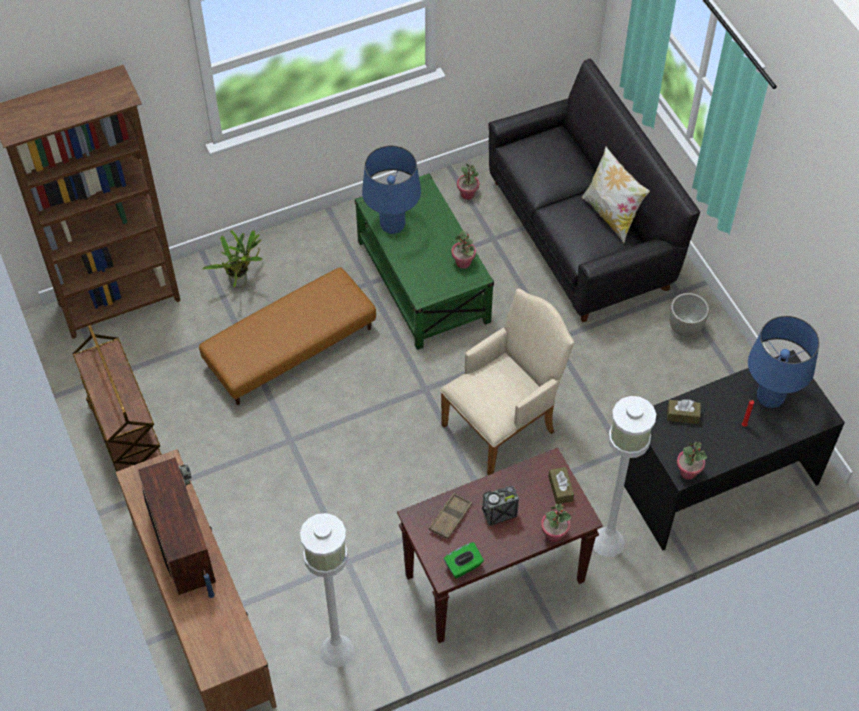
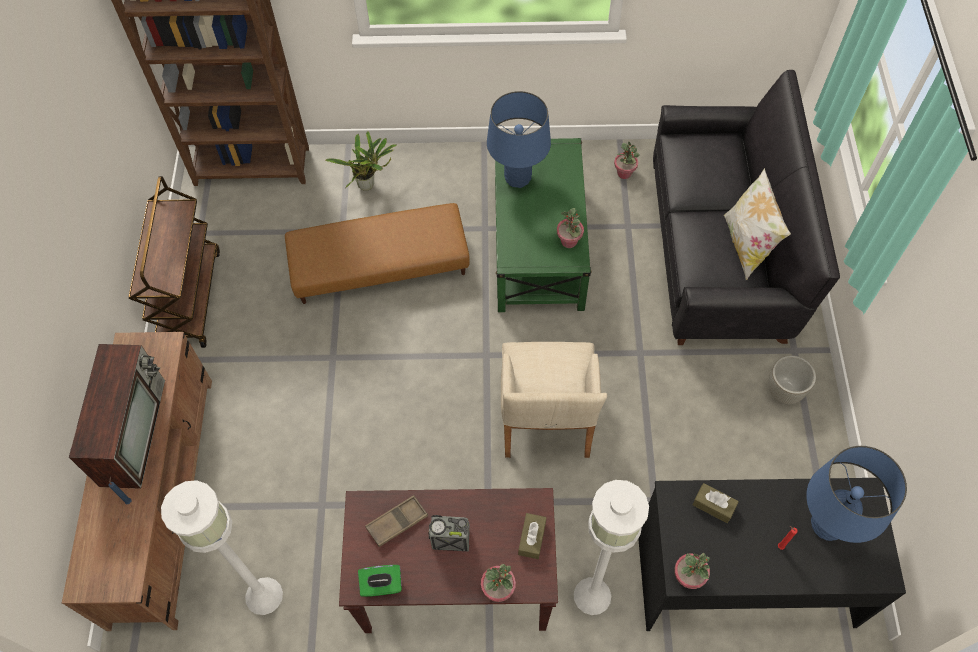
camera: 25 degrees right, 5 degrees up
beige armchair [440,289,575,475] -> beige armchair turned 105 degrees clockwise [501,342,607,458]

